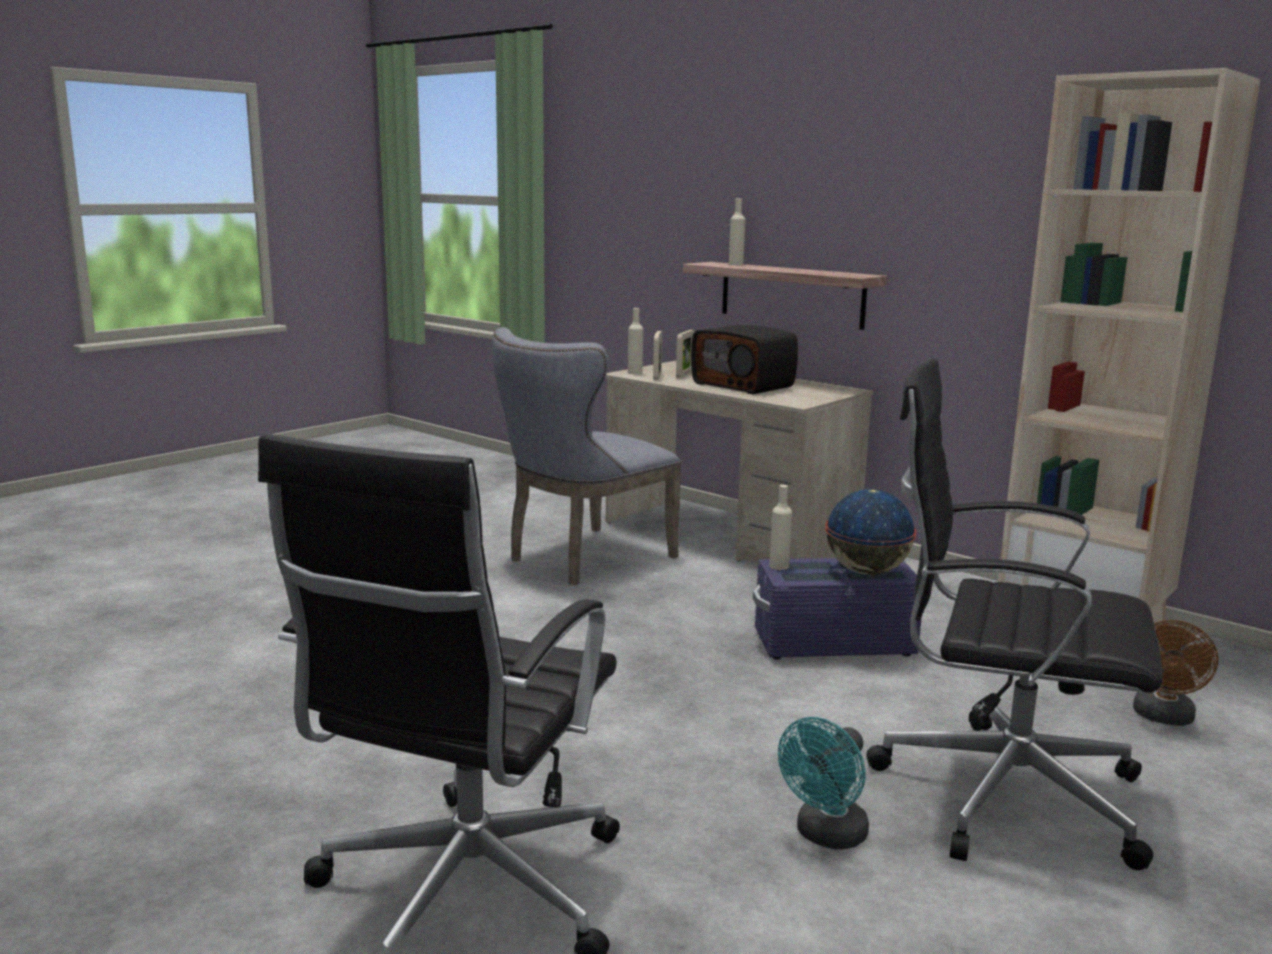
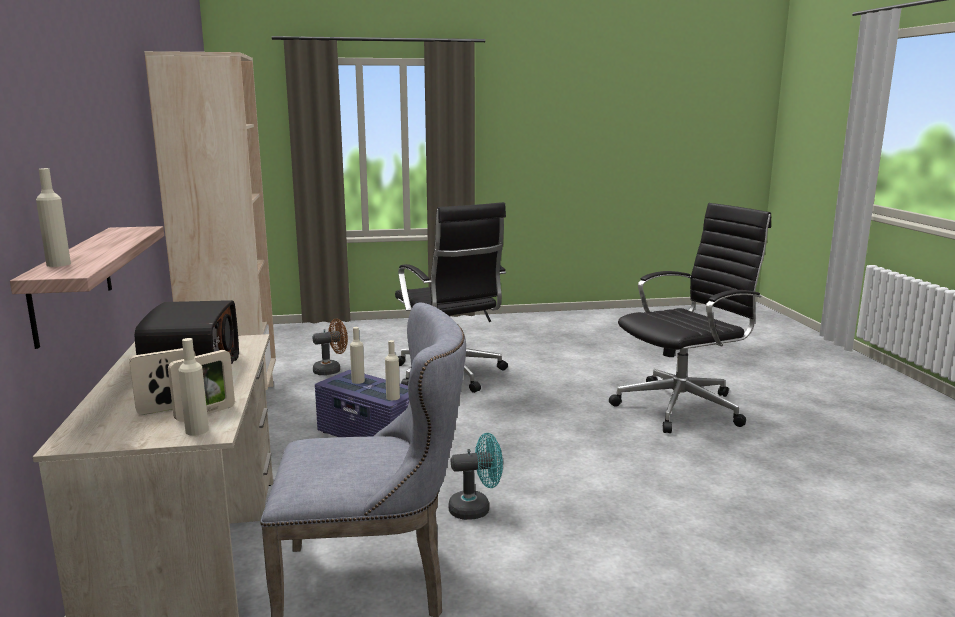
camera: 140 degrees left, 0 degrees up
turquoise fan [778,717,869,849] -> turquoise fan moved to [449,433,503,520]
globe [825,489,916,575] -> beige bottle [350,327,365,384]

